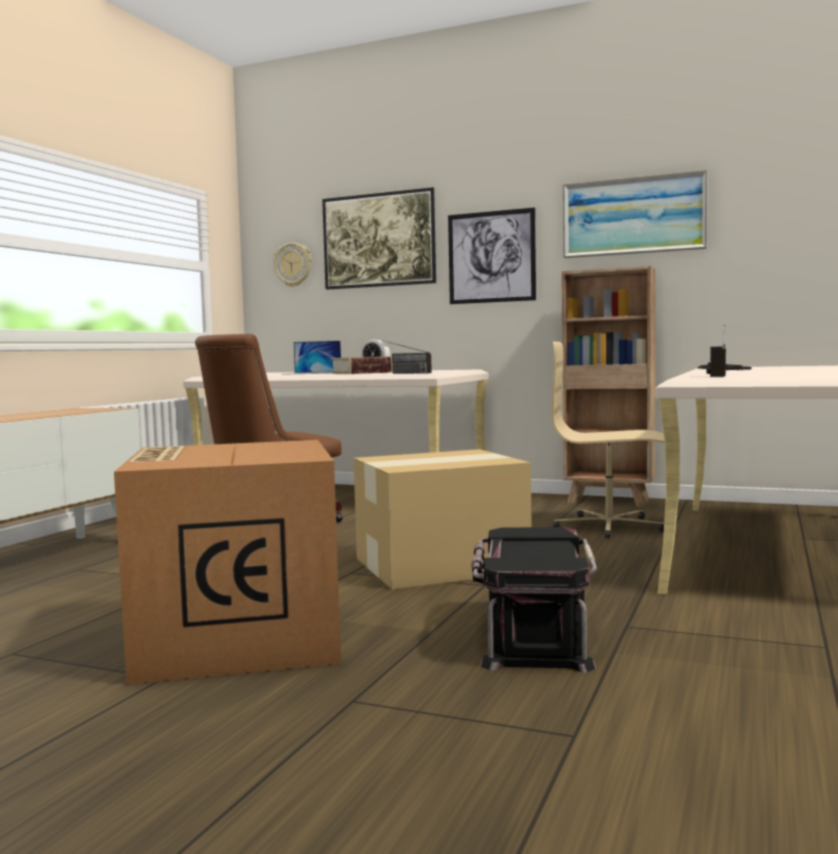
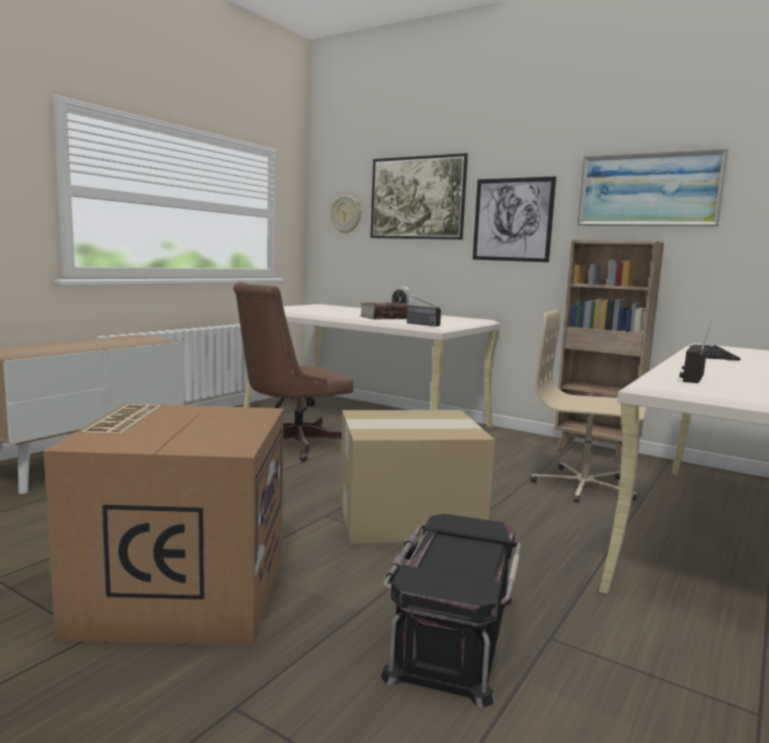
camera: 10 degrees right, 5 degrees up
laptop [282,341,341,375] -> none

